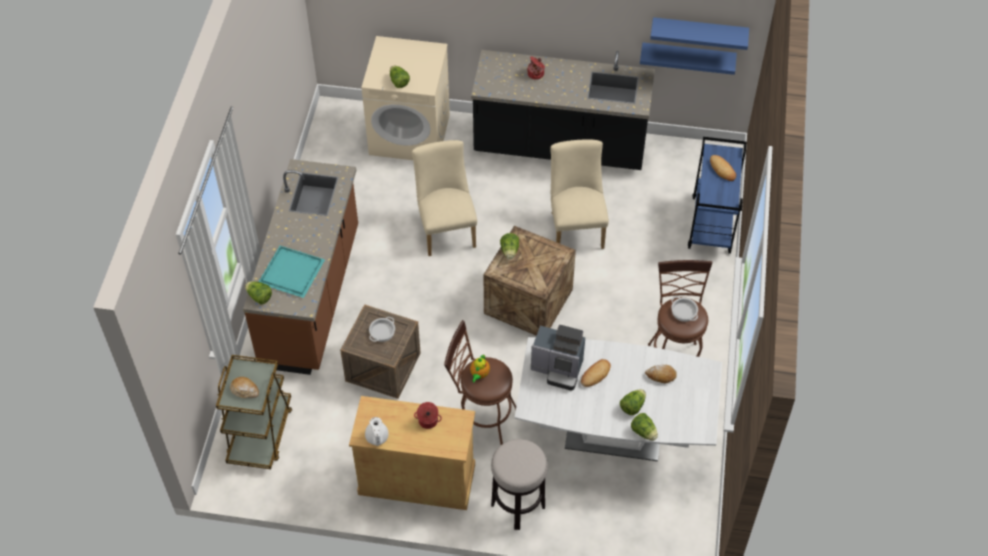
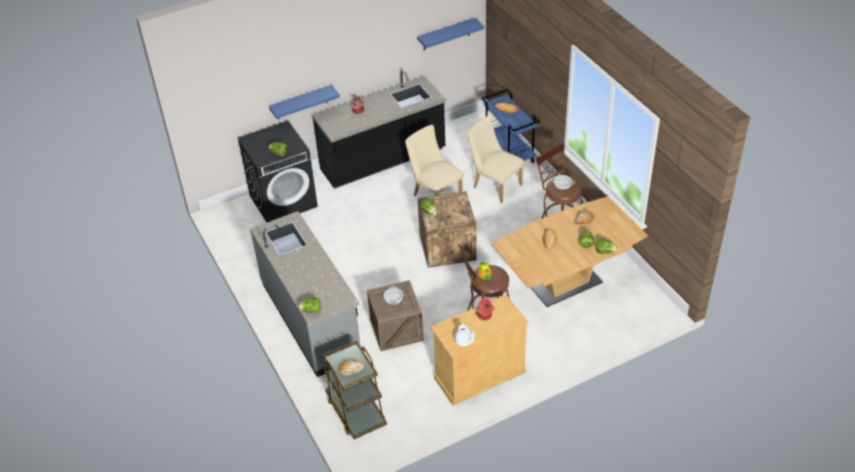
camera: 35 degrees left, 10 degrees down
brown counter [243,159,358,375] -> grey counter [250,211,361,377]
turquoise tray [259,246,325,298] -> none
beige washing machine [362,36,450,160] -> black washing machine [238,121,318,223]
beige chair [412,140,477,256] -> beige chair moved to [467,115,524,203]
stool [491,439,548,530] -> none
white dining table [515,337,722,461] -> brown dining table [492,196,648,307]
coffee machine [531,325,585,390] -> none
blue shelf [640,43,737,75] -> blue shelf moved to [269,85,340,119]

